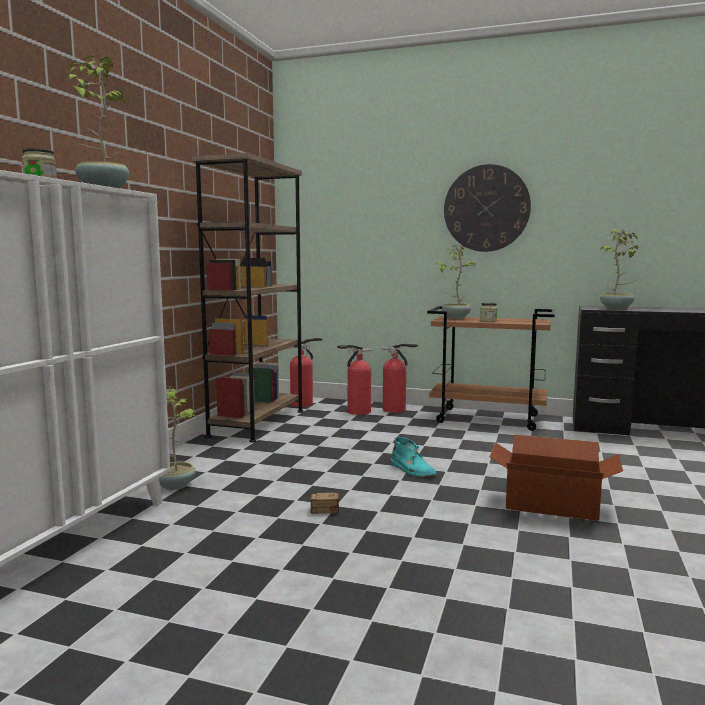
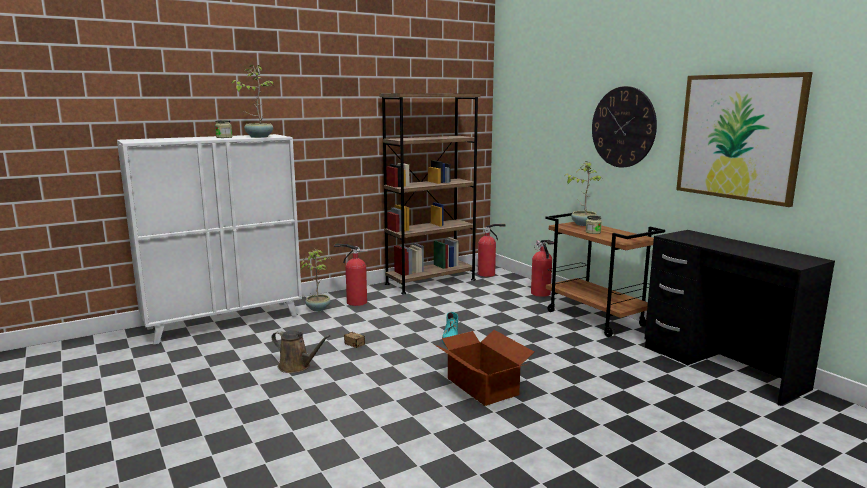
camera: 40 degrees right, 5 degrees up
fire extinguisher [337,345,372,415] -> fire extinguisher moved to [334,243,368,306]
potted plant [600,229,638,309] -> none
none -> brown watering can [272,330,330,373]
none -> picture [676,72,813,207]

